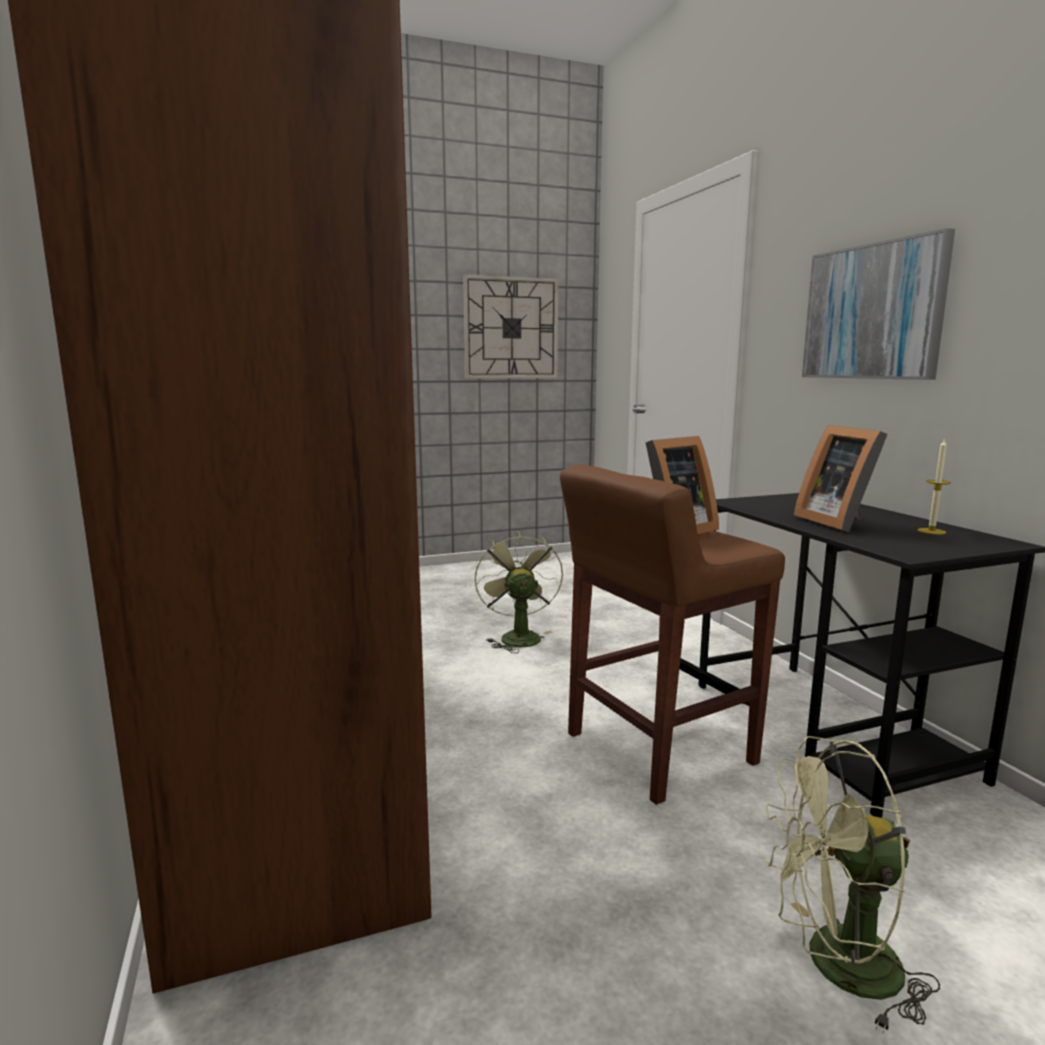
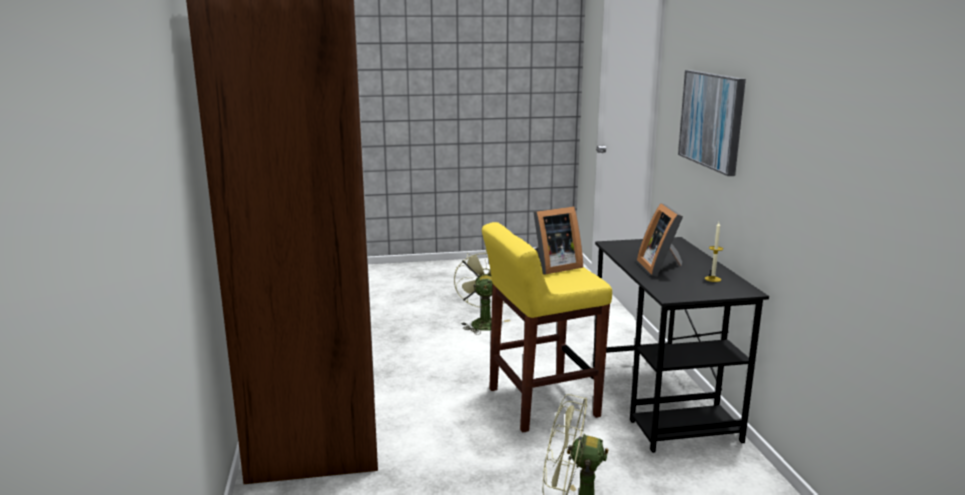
camera: 10 degrees right, 5 degrees up
wall clock [463,274,559,379] -> none
brown stool [560,464,785,805] -> yellow stool [482,222,612,432]

